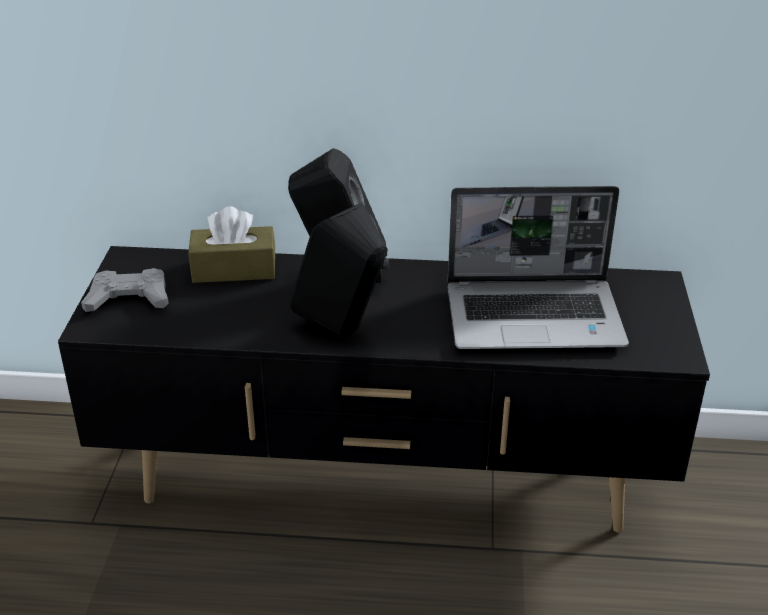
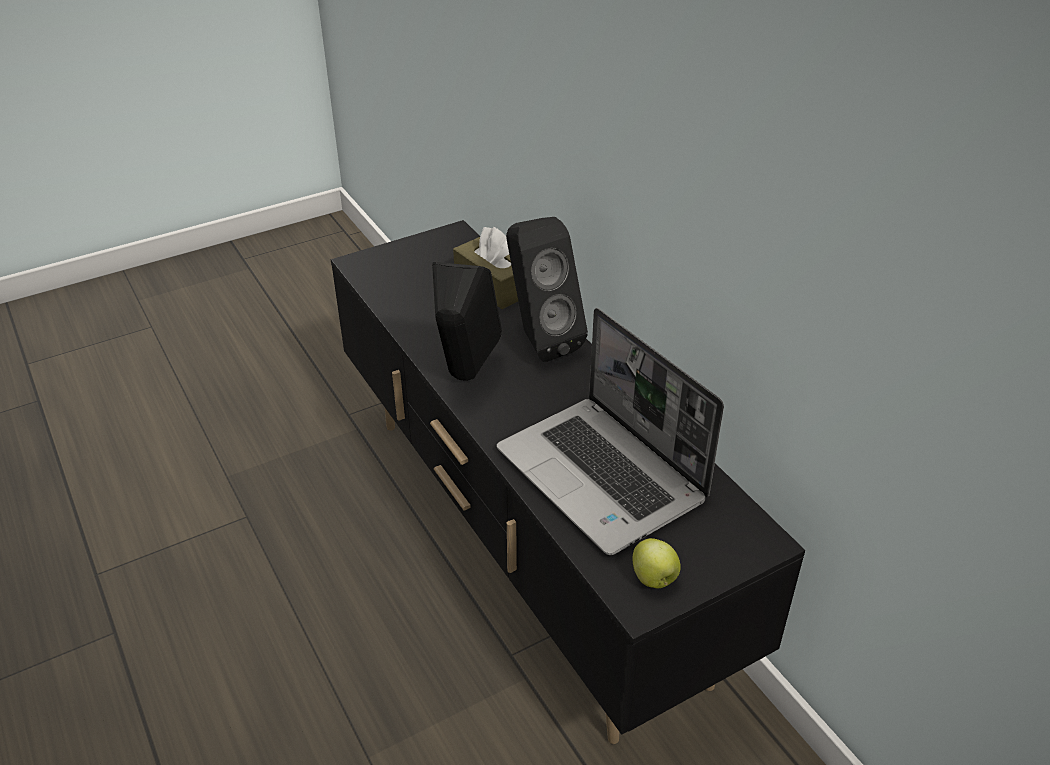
camera: 55 degrees right, 5 degrees up
grey game controller [81,268,169,312] -> none
none -> apple [633,538,681,588]

